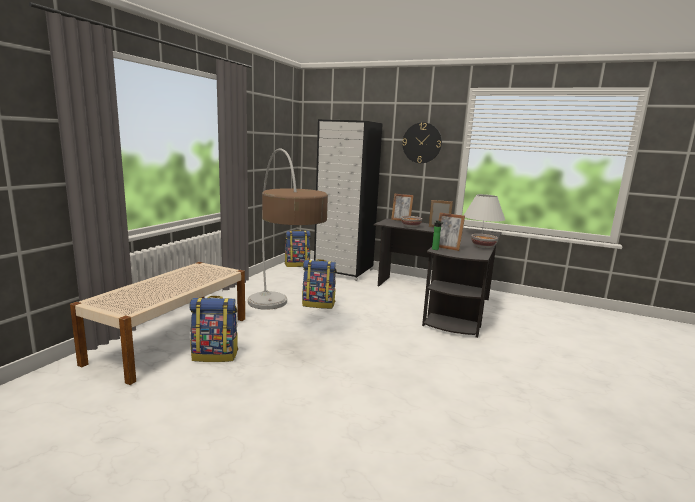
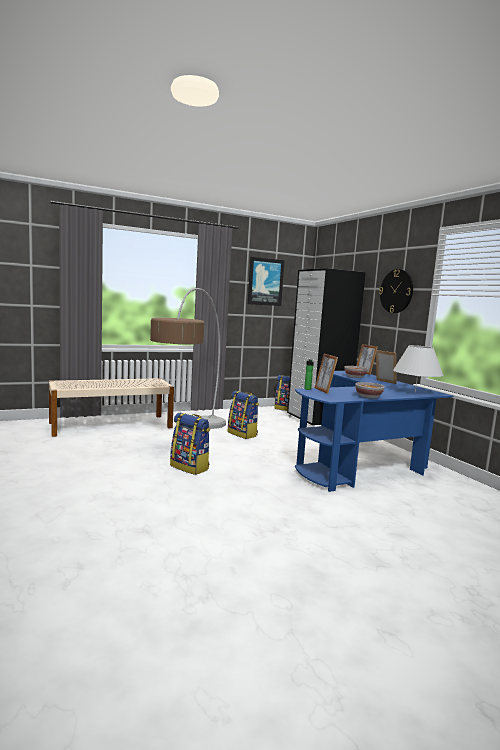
camera: 40 degrees right, 5 degrees down
backpack [189,296,238,362] -> backpack moved to [170,413,210,475]
black desk [373,218,502,338] -> blue desk [295,371,453,492]
none -> picture [248,257,285,306]

